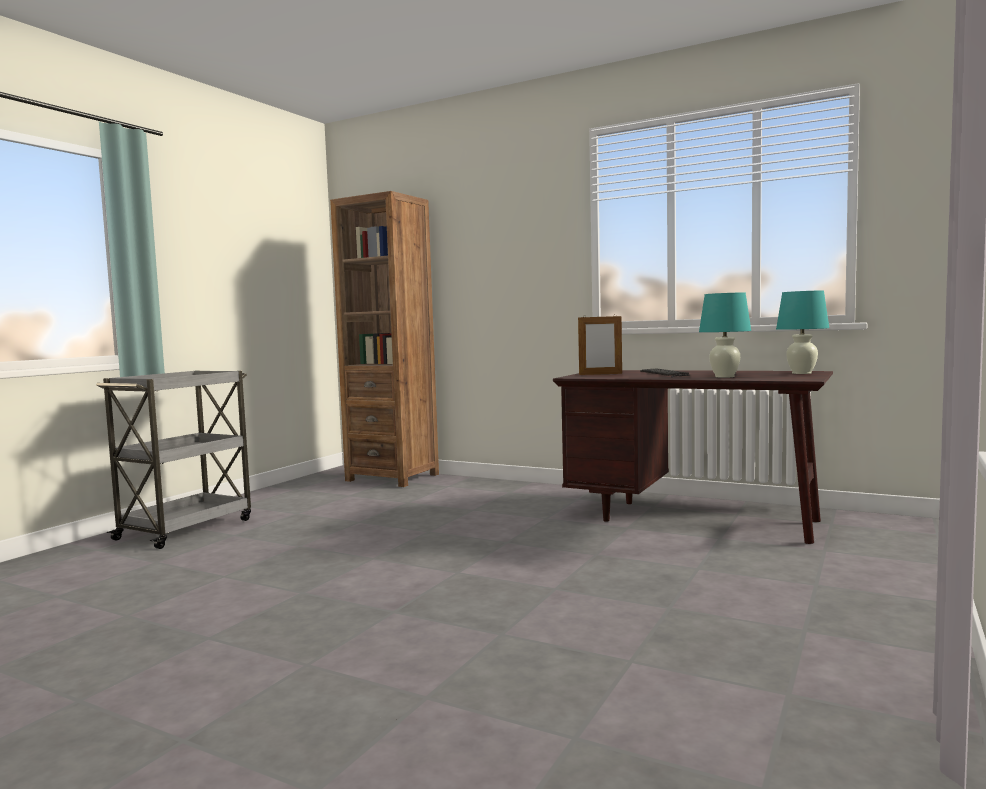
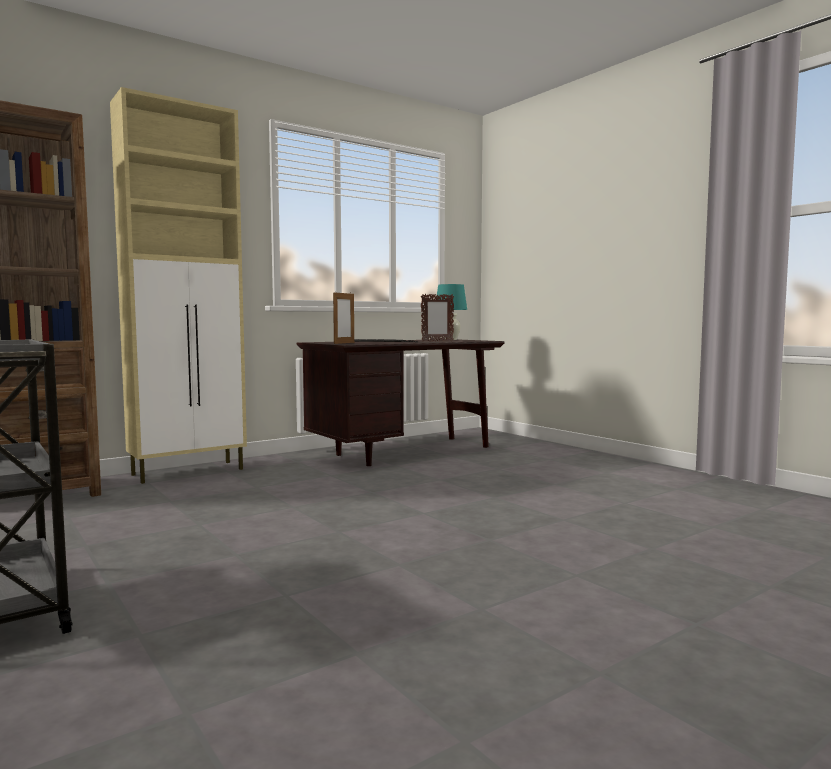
camera: 65 degrees left, 0 degrees up
turquoise table lamp [699,293,751,378] -> picture frame [421,294,454,342]
none -> beige cabinet [110,87,247,484]

